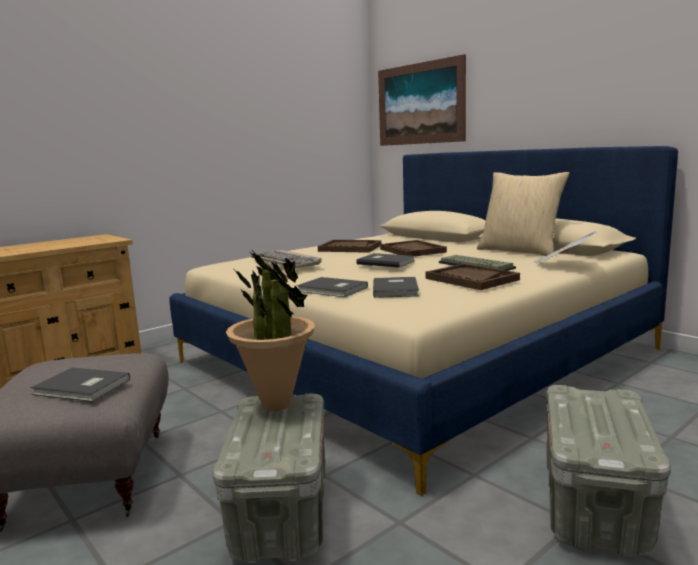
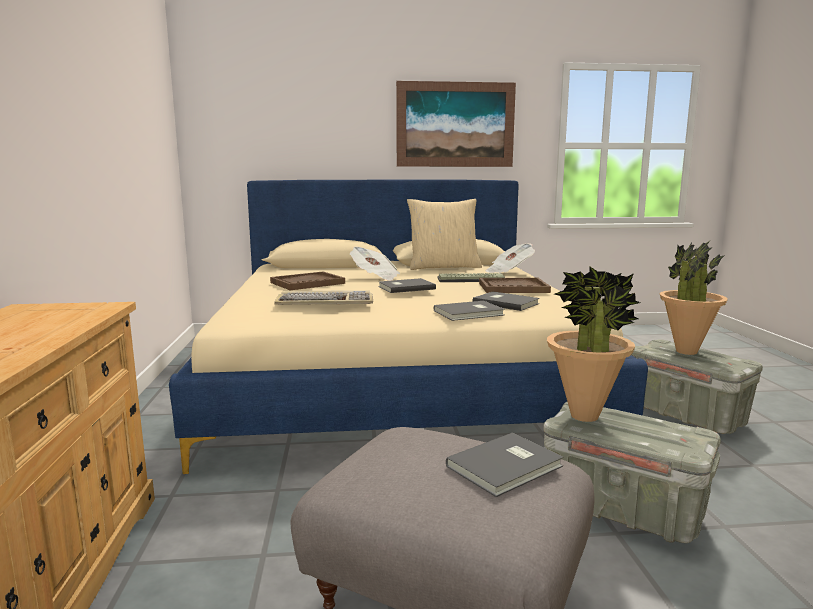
camera: 55 degrees left, 0 degrees up
picture [378,54,466,146] -> picture moved to [396,81,516,167]
brown tray [380,240,447,256] -> newspaper [350,247,400,281]
none -> potted plant [660,241,728,355]

